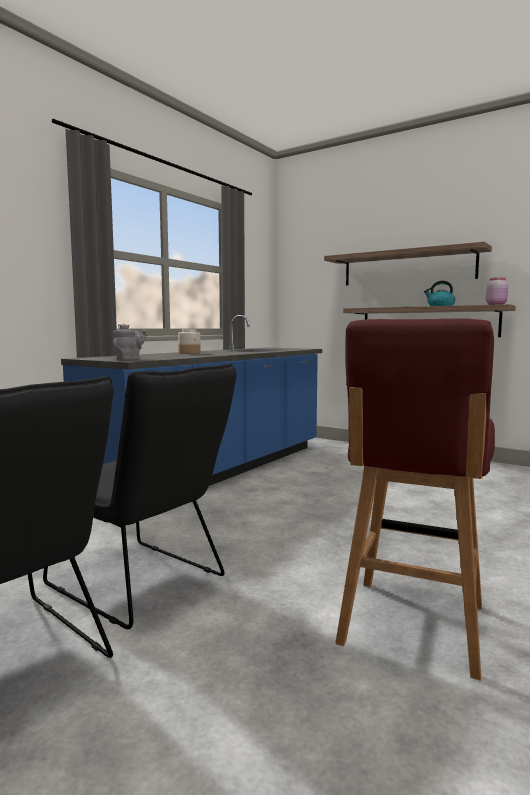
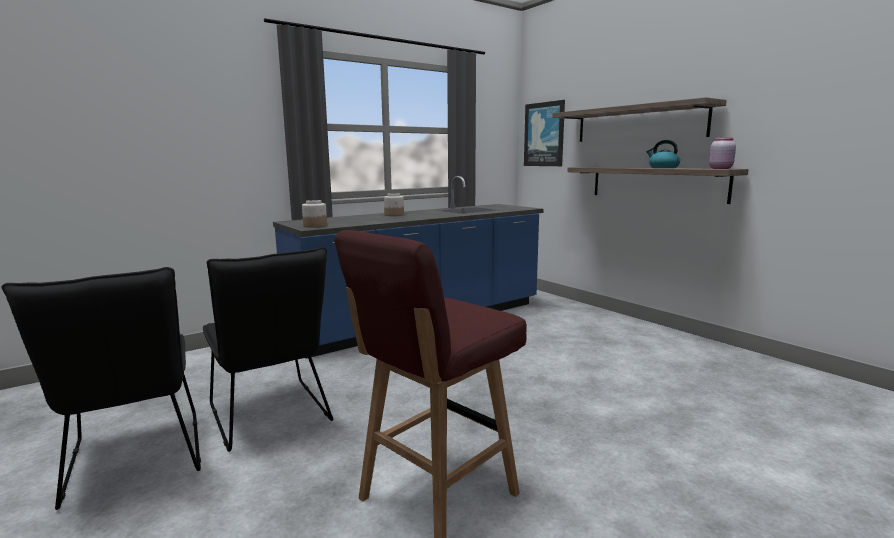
camera: 20 degrees right, 5 degrees up
grey teapot [113,324,147,360] -> jar [302,200,327,228]
none -> picture [524,100,565,166]

